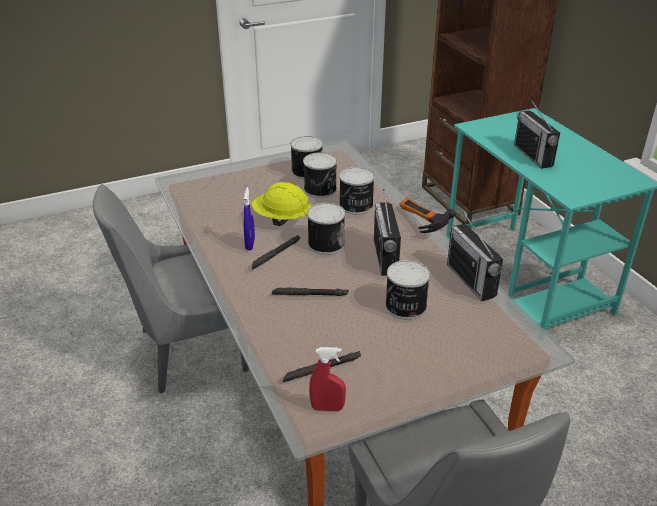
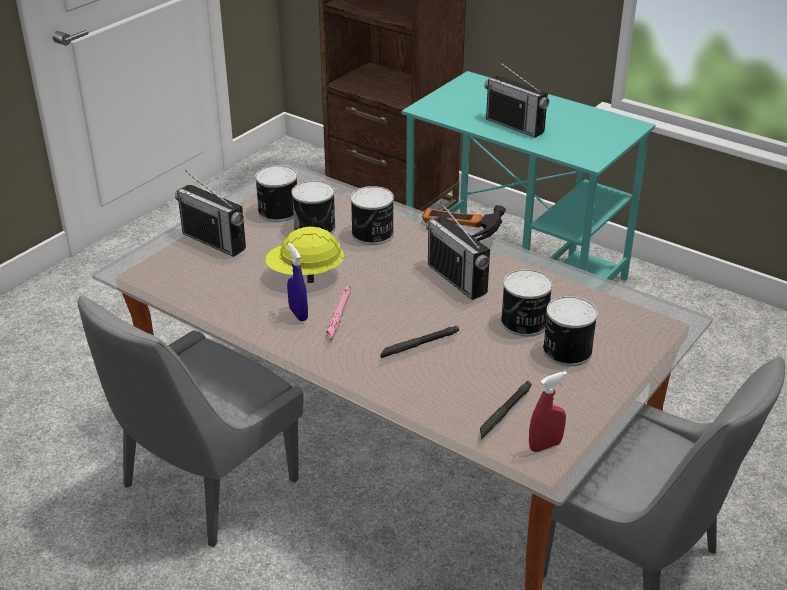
camera: 30 degrees left, 0 degrees up
black flashlight [252,235,300,270] -> pink flashlight [326,286,351,341]
can [307,203,345,255] -> can moved to [543,296,598,366]
radio [447,211,503,301] -> radio moved to [175,170,246,257]

